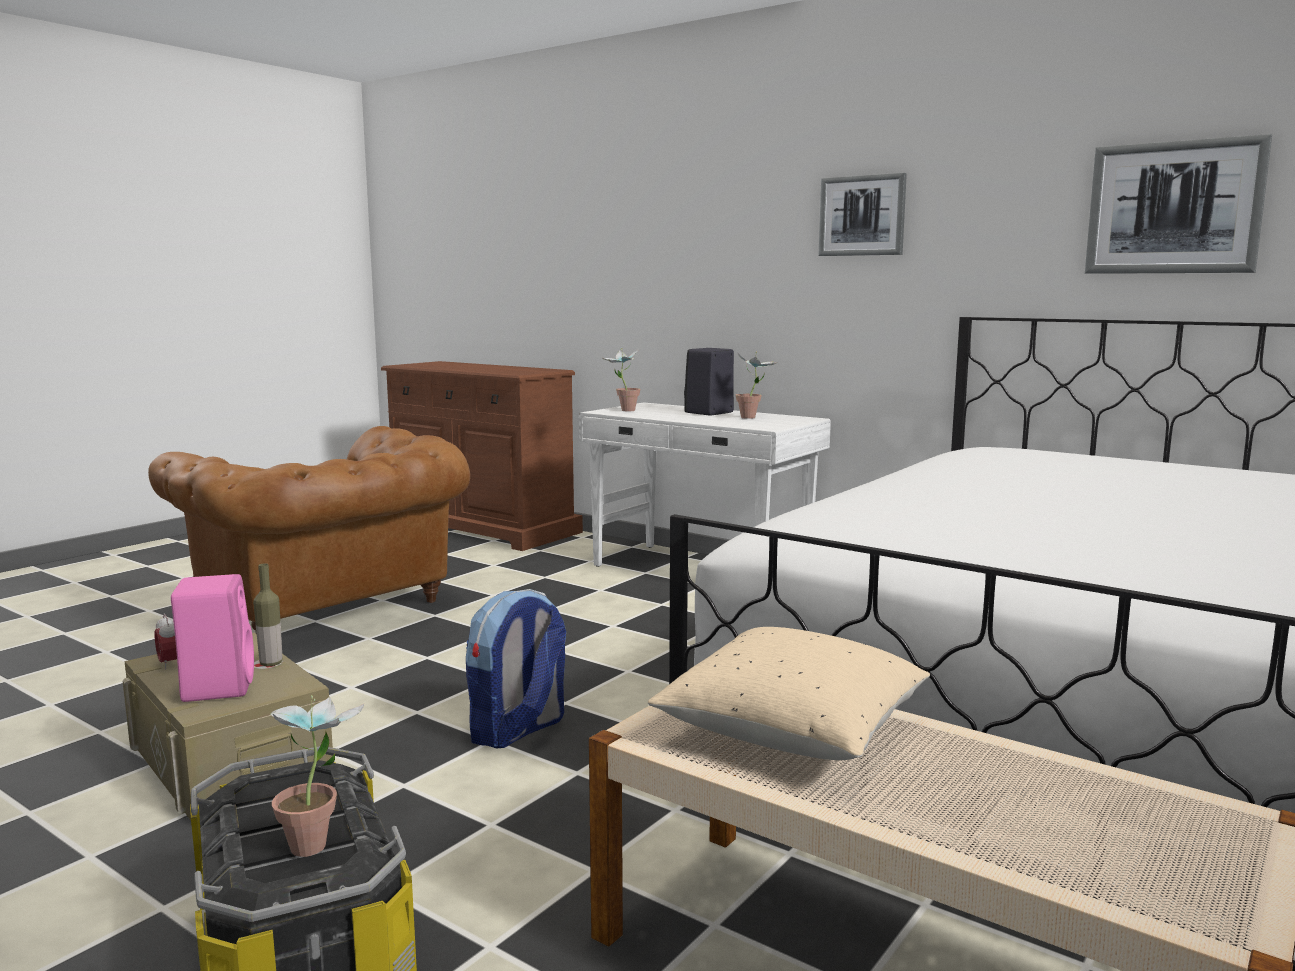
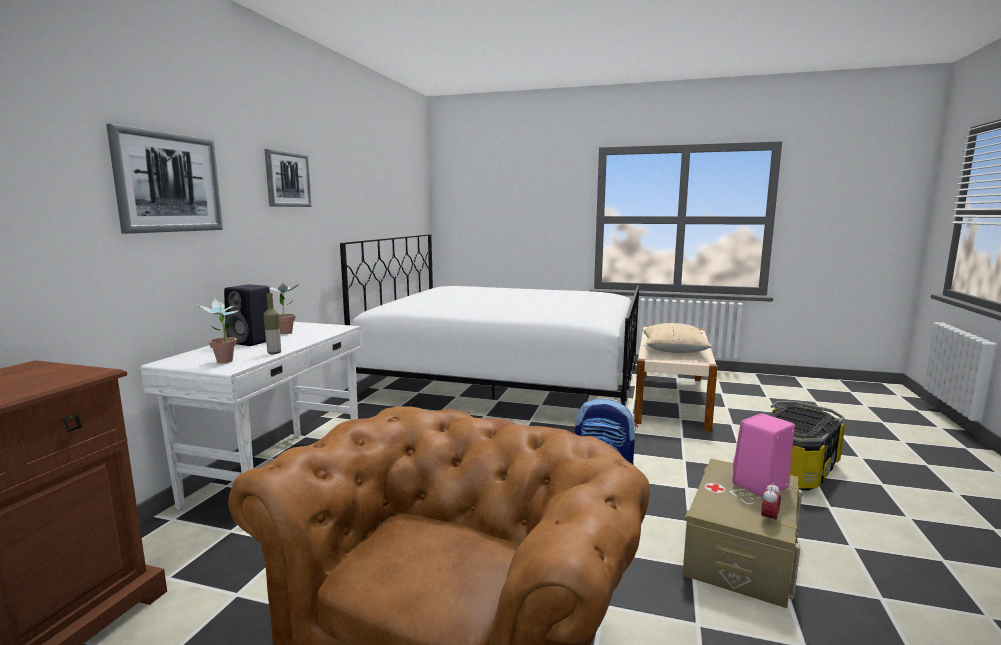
camera: 110 degrees left, 0 degrees up
bottle [253,563,283,666] -> bottle moved to [263,293,281,354]
potted plant [270,695,364,857] -> none
picture [1085,134,1272,274] -> picture moved to [106,124,223,234]

